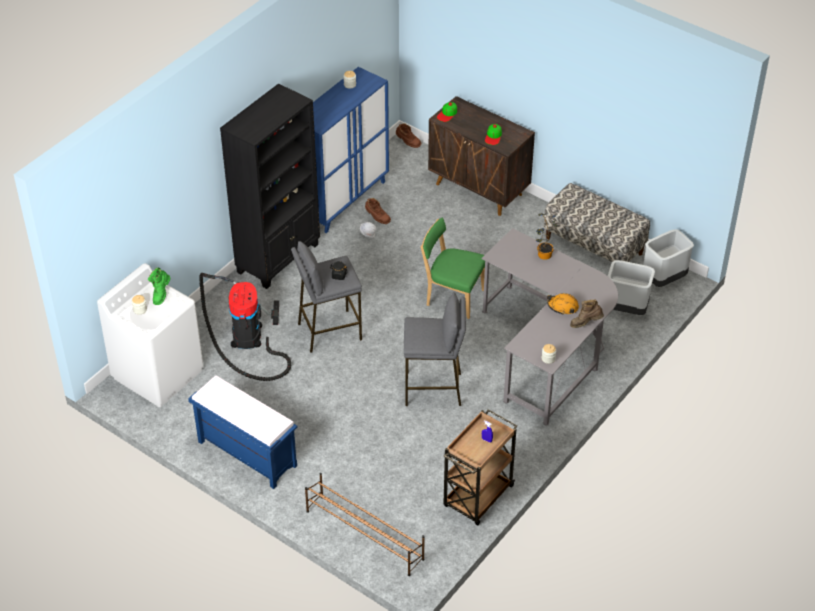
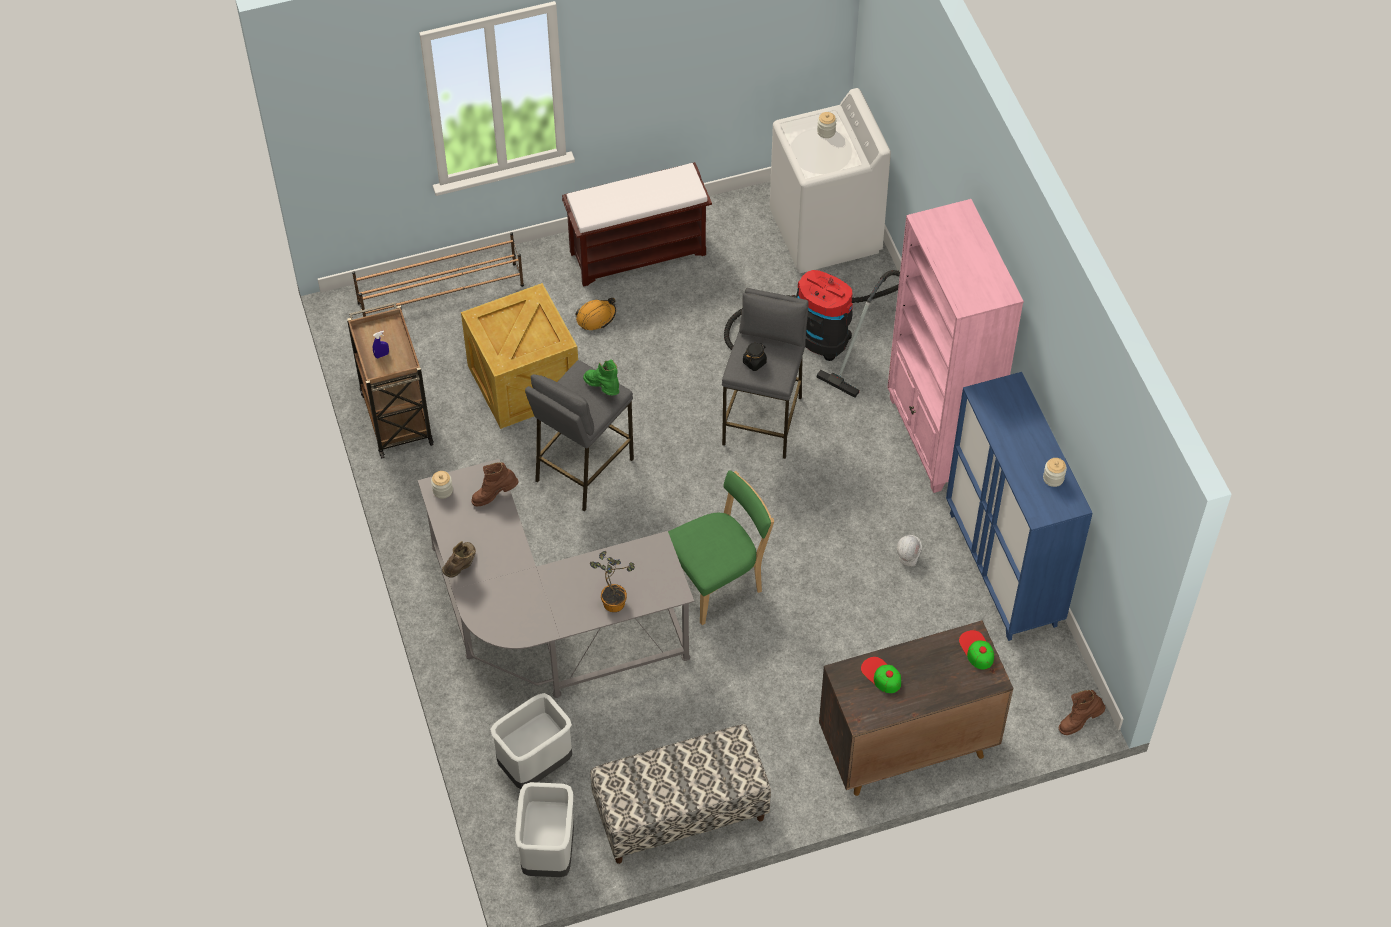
camera: 125 degrees right, 10 degrees up
green boot [148,268,170,305] -> green boot moved to [583,359,619,395]
blue bench [188,375,298,489] -> brown bench [562,162,712,287]
black bookcase [220,83,320,289] -> pink bookcase [887,199,1024,493]
brown boot [365,198,391,224] -> brown boot moved to [471,462,518,507]
orange hard hat [547,293,579,314] -> orange hard hat moved to [575,298,616,330]
none -> crate [461,283,578,429]

